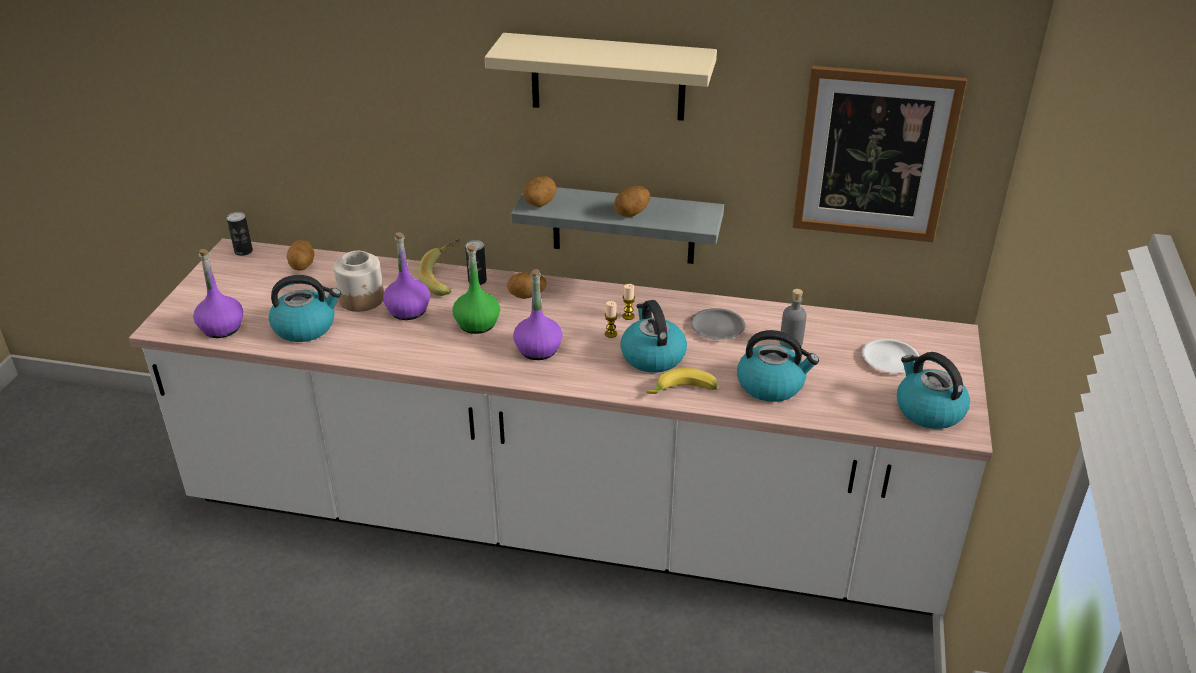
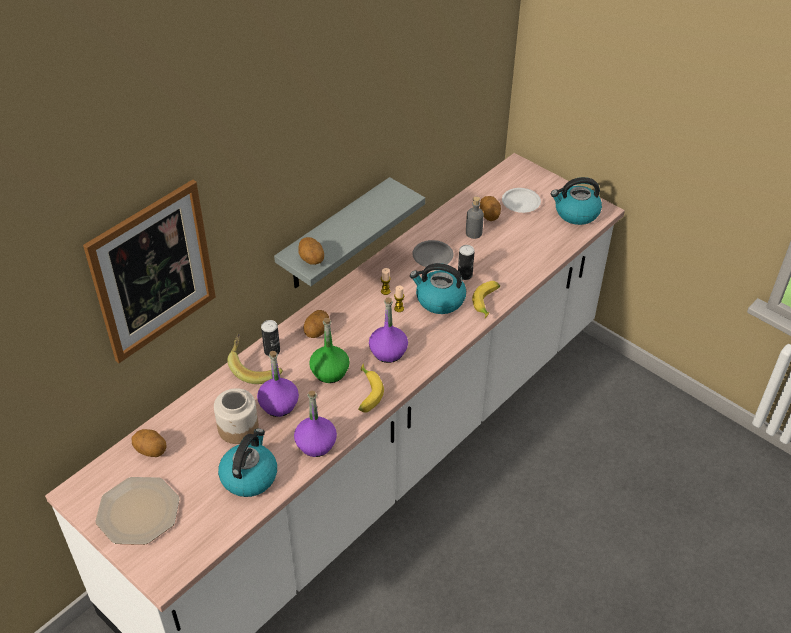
camera: 60 degrees left, 10 degrees up
purple bottle [193,249,243,338] -> purple bottle moved to [294,391,337,457]
can [227,212,253,256] -> can moved to [458,245,475,280]
beige shelf [485,33,717,121] -> none
potato [614,186,650,217] -> potato moved to [480,196,501,221]
kettle [737,330,819,402] -> none
picture [792,66,967,242] -> picture moved to [83,180,216,363]
none -> plate [95,477,180,545]
none -> banana [358,364,384,413]

